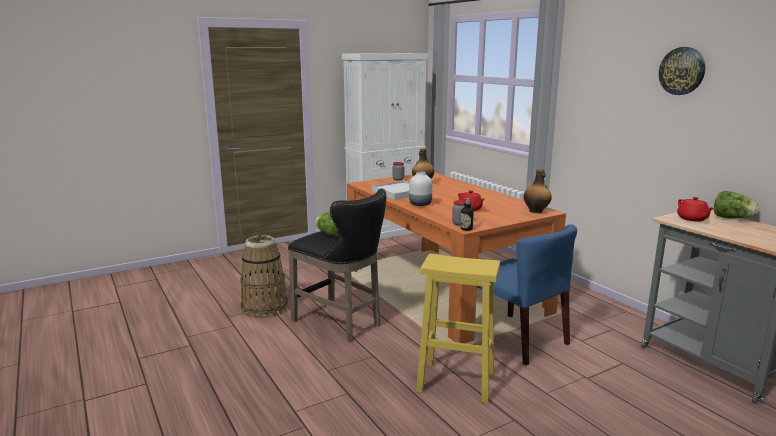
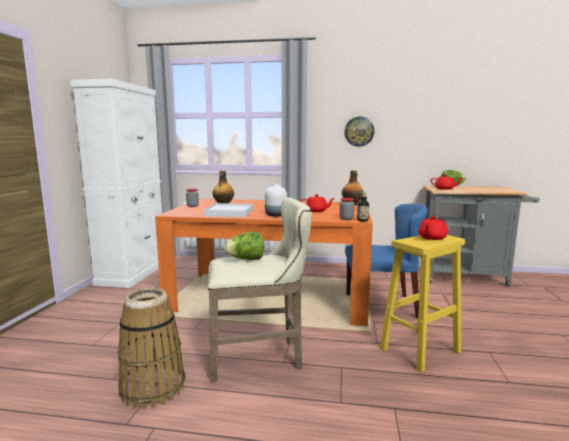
camera: 50 degrees left, 5 degrees down
black stool [288,188,386,342] -> beige stool [208,197,312,382]
wall clock [659,47,705,95] -> wall clock moved to [344,116,375,147]
none -> red teapot [418,216,448,240]

